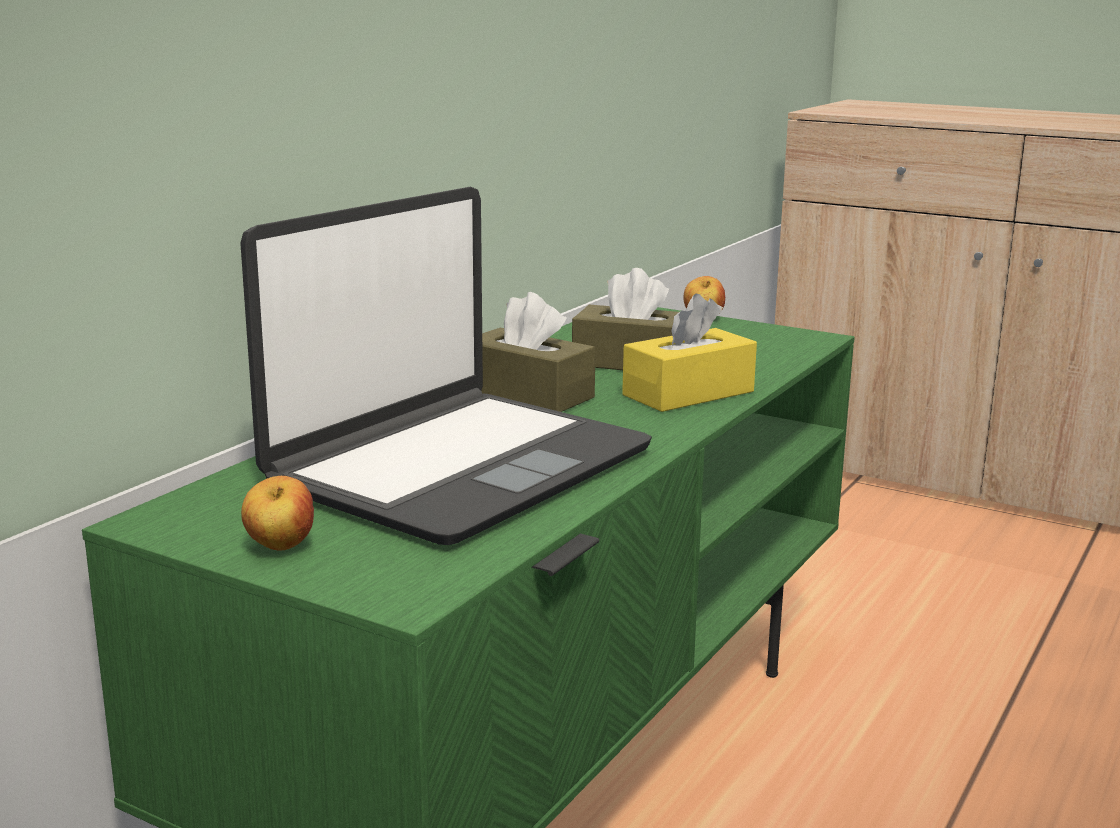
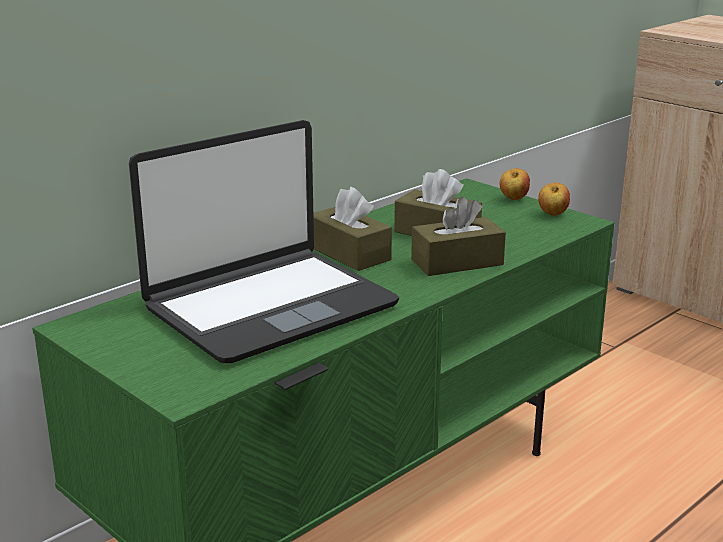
camera: 15 degrees right, 5 degrees up
apple [241,476,314,550] -> apple moved to [538,183,570,216]
yellow tissue box [622,294,757,412] -> brown tissue box [411,196,506,276]

